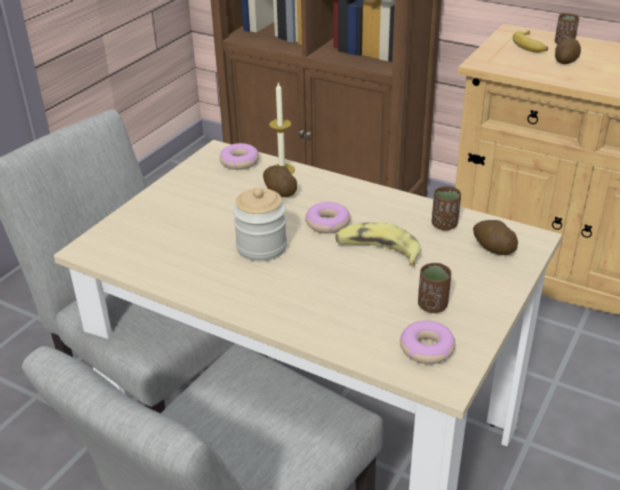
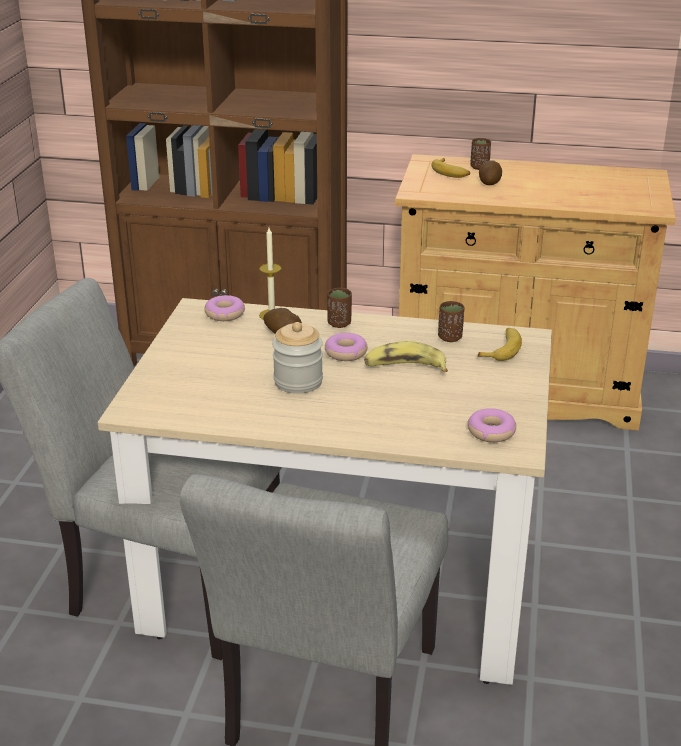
camera: 20 degrees left, 5 degrees down
brown cup [418,263,451,313] -> brown cup moved to [327,288,352,328]
potato [473,220,518,255] -> banana [477,328,522,361]

